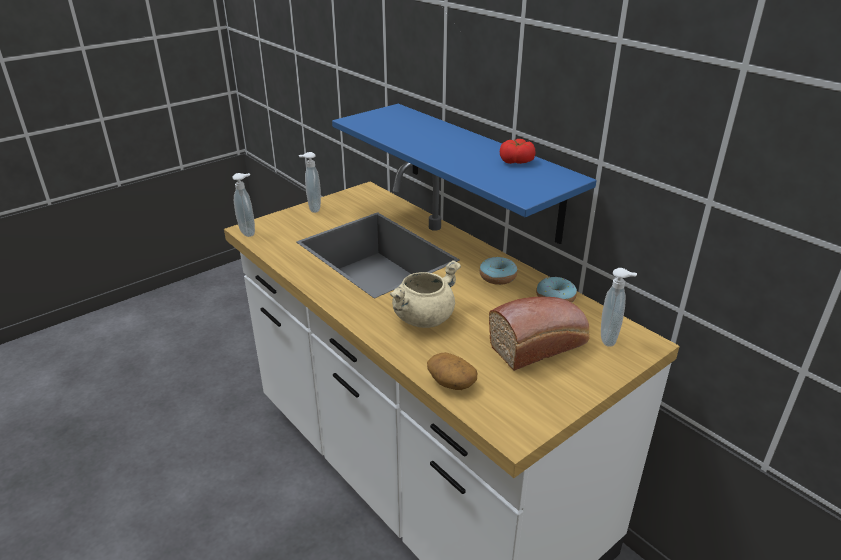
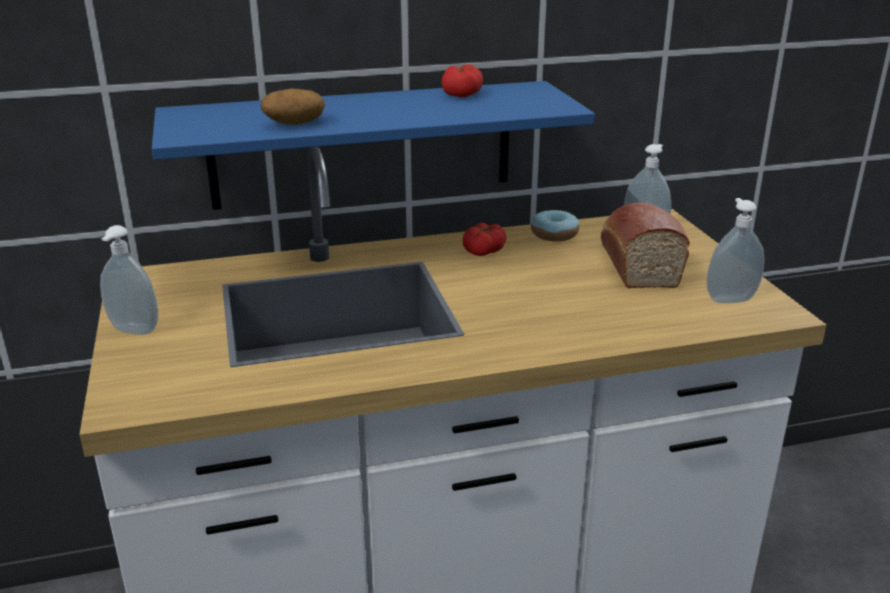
camera: 65 degrees left, 5 degrees down
soap dispenser [233,173,255,237] -> soap dispenser moved to [706,198,764,303]
beige cooking pot [390,260,461,328] -> none
potato [427,352,477,390] -> potato moved to [261,89,325,125]
donut [479,257,517,285] -> tomato [462,223,507,256]

